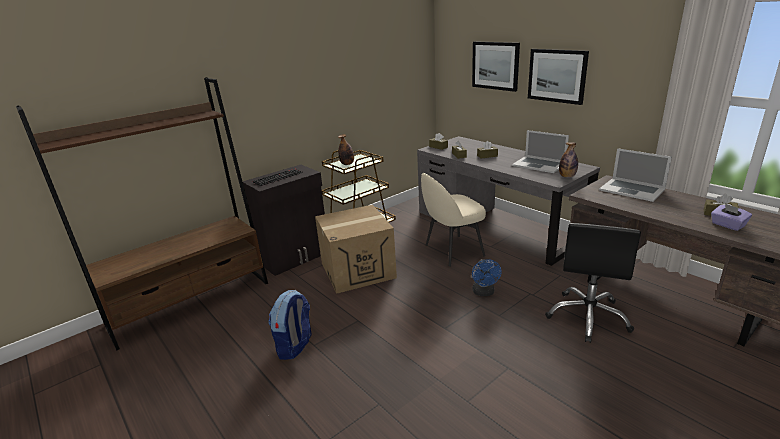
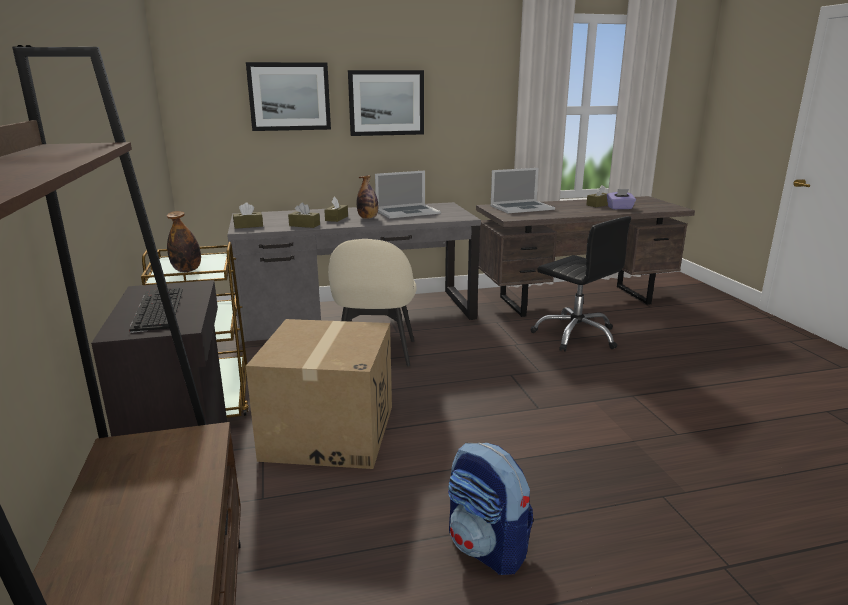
camera: 65 degrees left, 5 degrees down
blue fan [472,259,502,296] -> none
bottle [559,142,578,178] -> bottle moved to [357,175,378,219]

